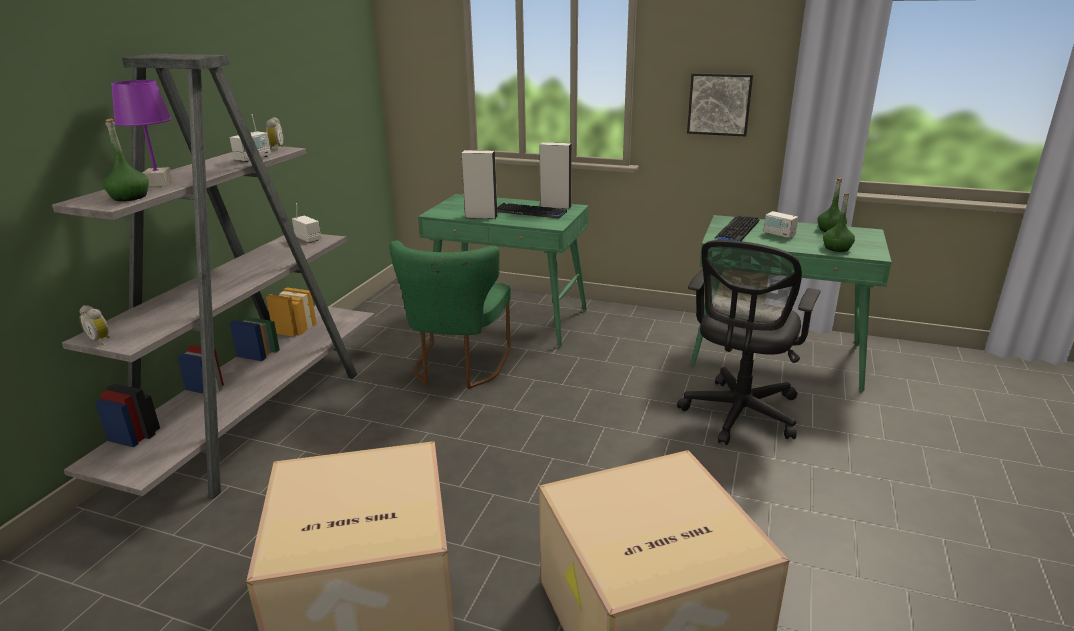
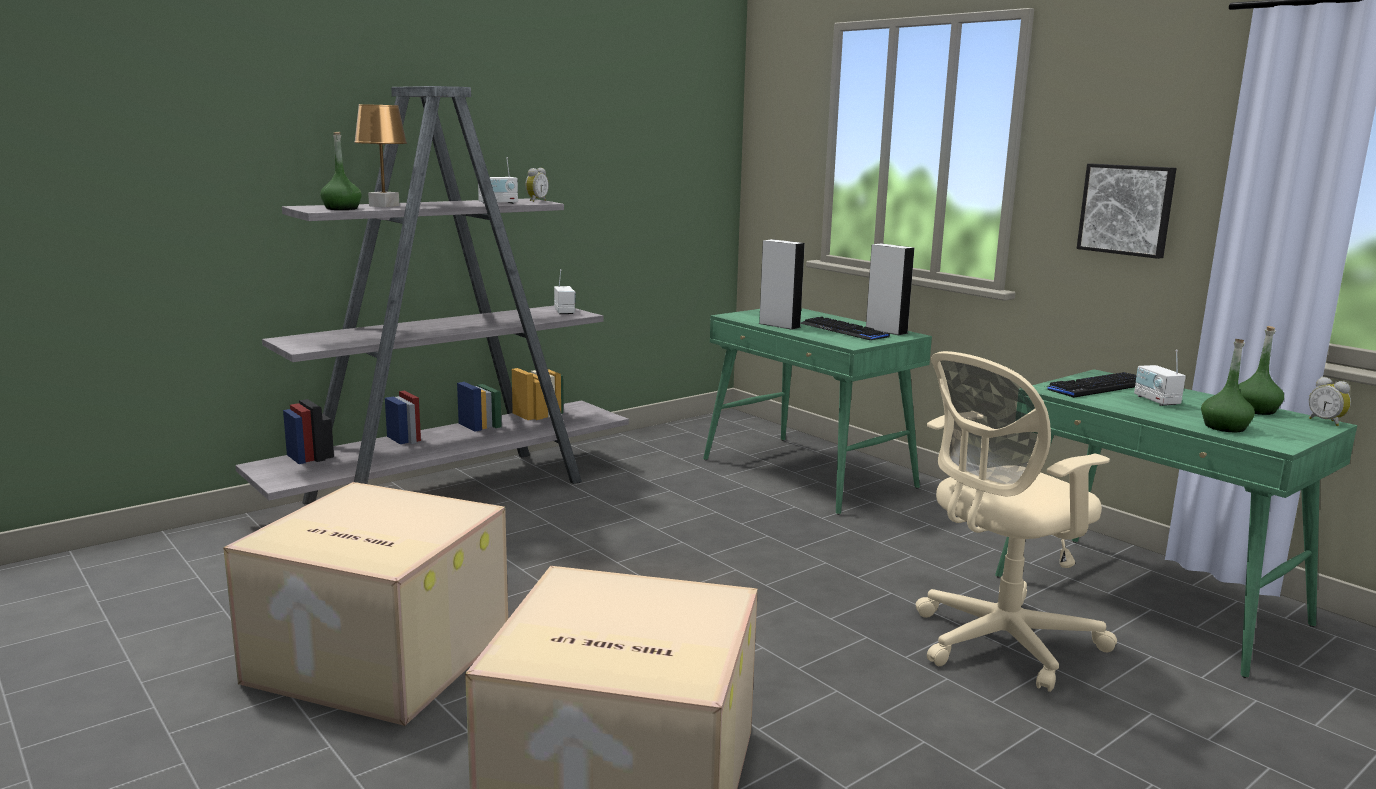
camera: 30 degrees right, 10 degrees down
alarm clock [79,305,110,345] -> alarm clock moved to [1309,377,1351,426]
purple table lamp [111,80,173,187] -> brown table lamp [354,104,407,207]
green chair [389,241,511,389] -> none
black office chair [677,240,821,445] -> beige office chair [915,351,1117,692]

